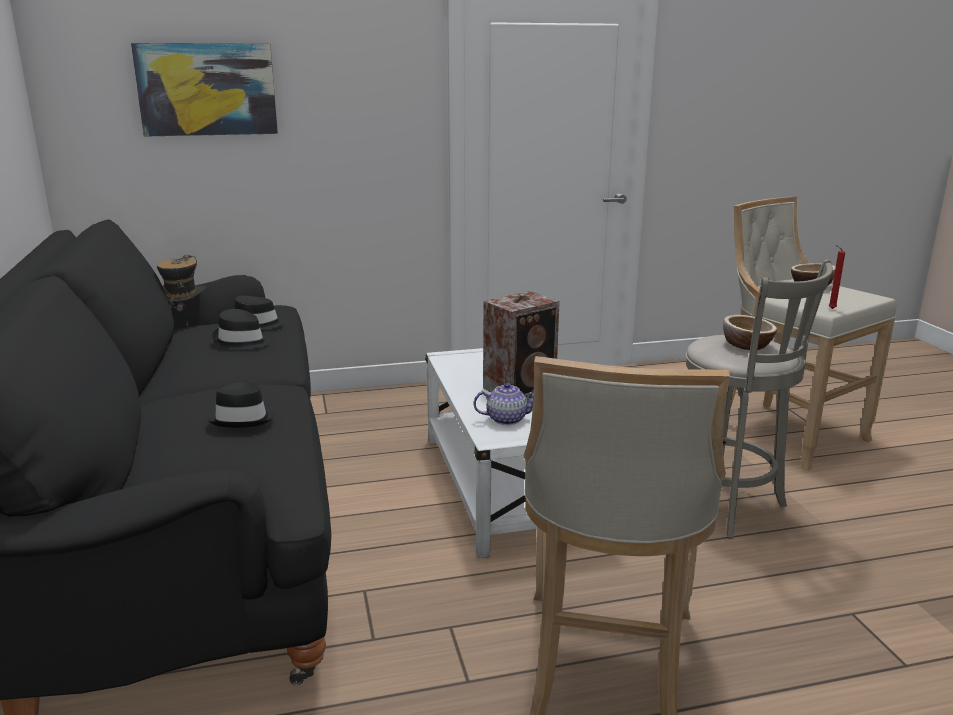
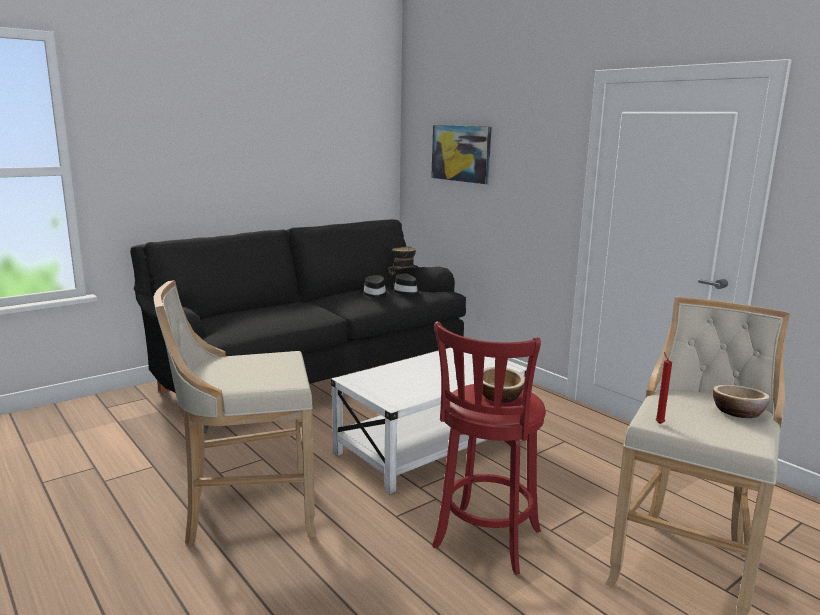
camera: 65 degrees right, 5 degrees down
black hat [208,383,275,428] -> none
teapot [473,383,534,425] -> none
speaker [483,291,560,398] -> none
grey stool [686,259,833,539] -> red stool [432,321,546,575]

